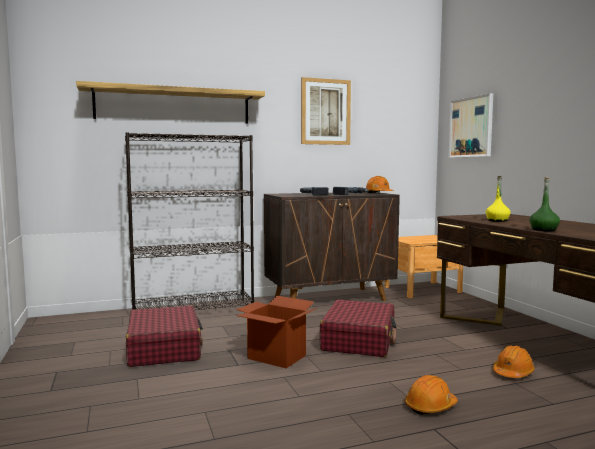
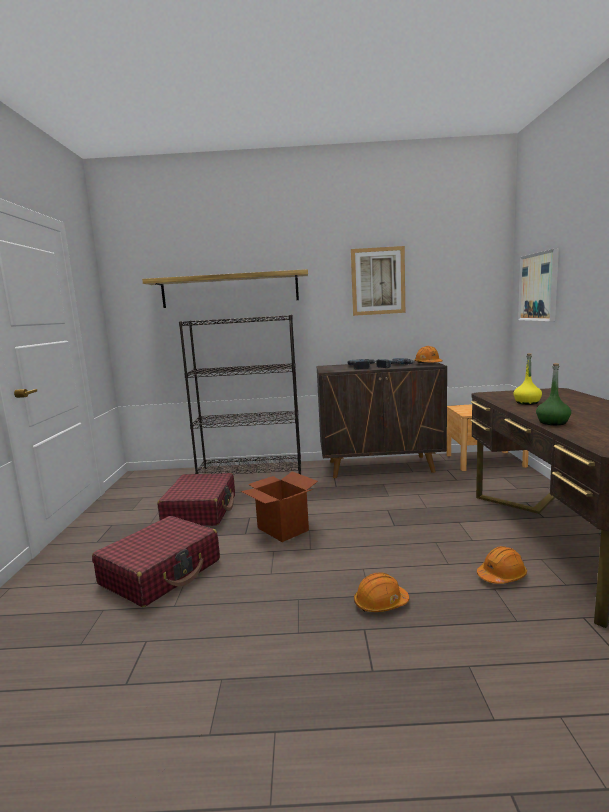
camera: 20 degrees right, 5 degrees up
red suitcase [320,299,396,357] -> red suitcase moved to [92,516,220,607]

